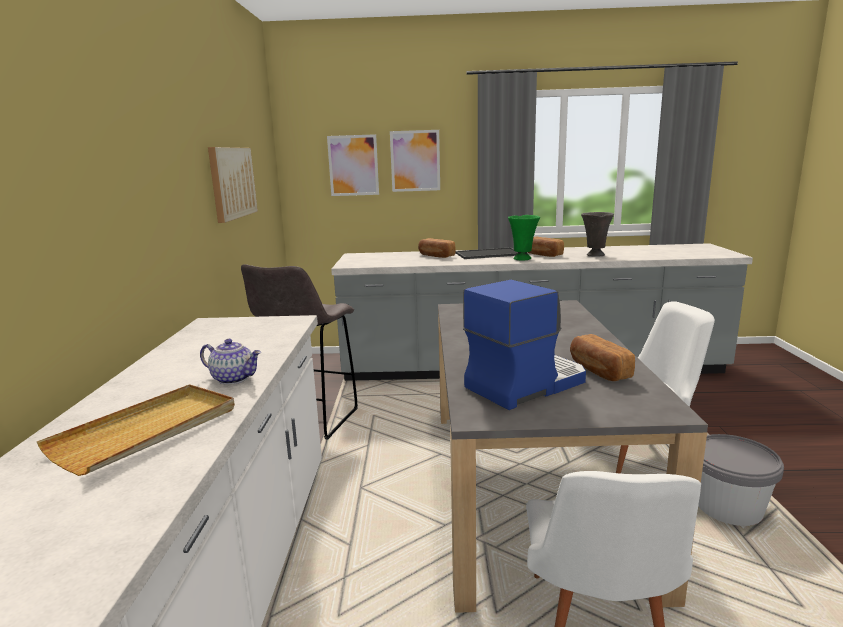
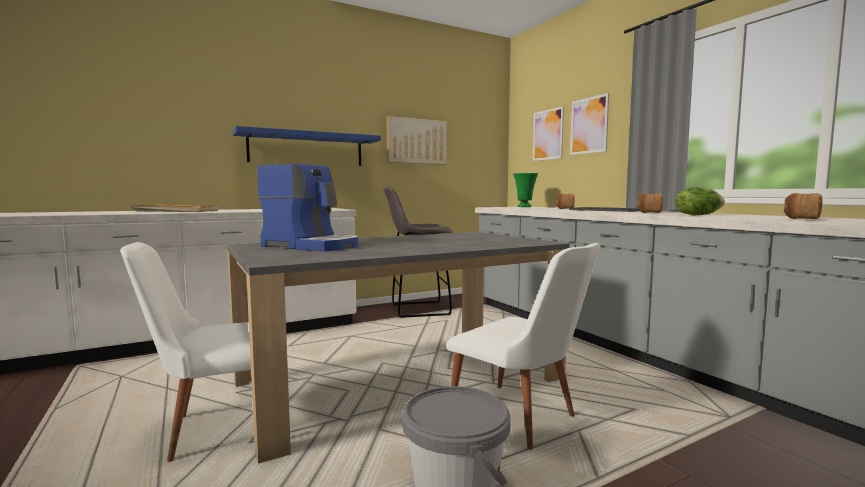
camera: 60 degrees right, 10 degrees down
teapot [200,339,261,385] -> none
green vase [508,215,540,260] -> green vase moved to [513,173,538,207]
bread [570,334,635,381] -> bread moved to [784,193,822,219]
grey vase [581,212,614,257] -> lettuce [675,187,725,215]
none -> blue shelf [233,126,381,166]

